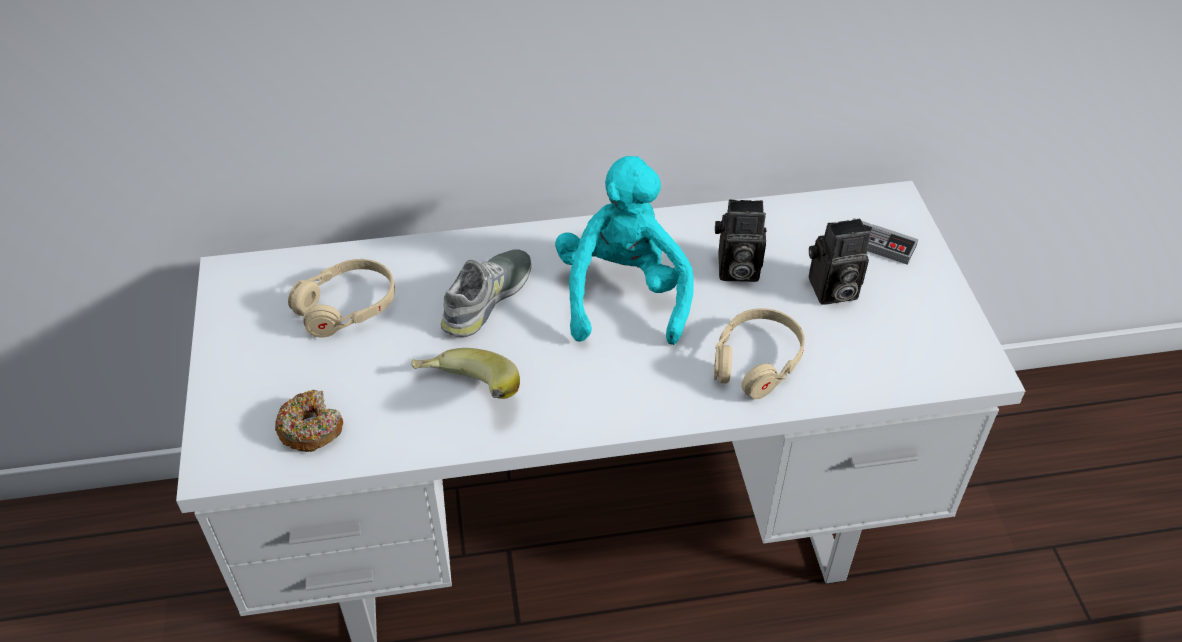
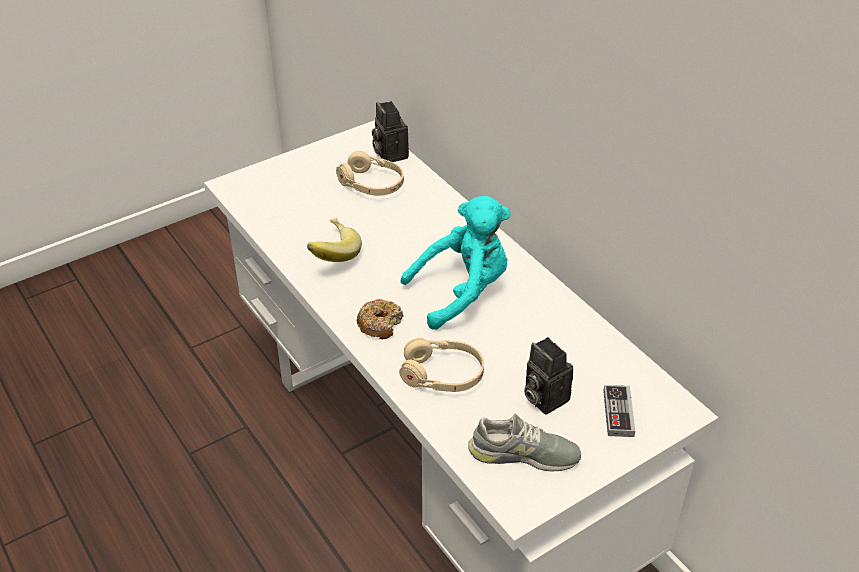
camera: 65 degrees right, 5 degrees down
donut [275,389,343,452] -> donut moved to [357,299,403,339]
grey shoe [441,249,531,337] -> grey shoe moved to [468,413,581,472]
camera [715,199,767,282] -> camera moved to [372,101,409,162]

